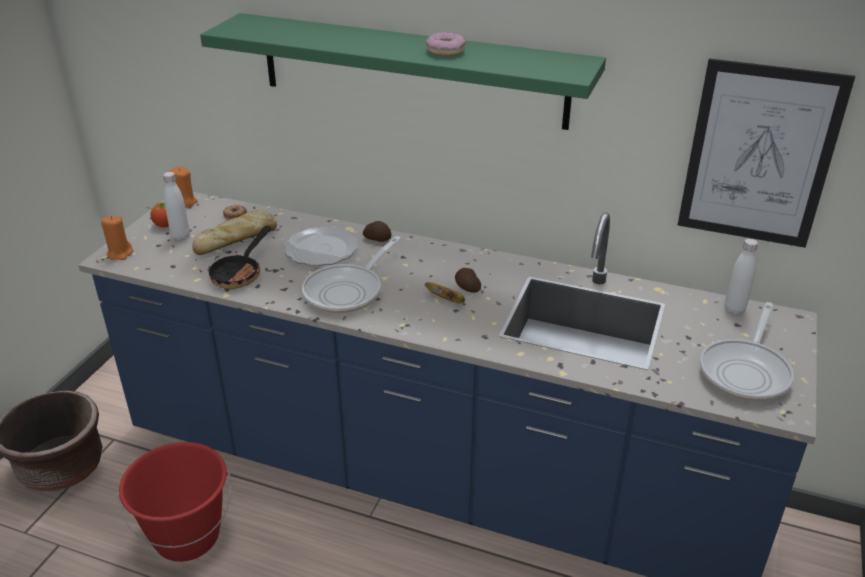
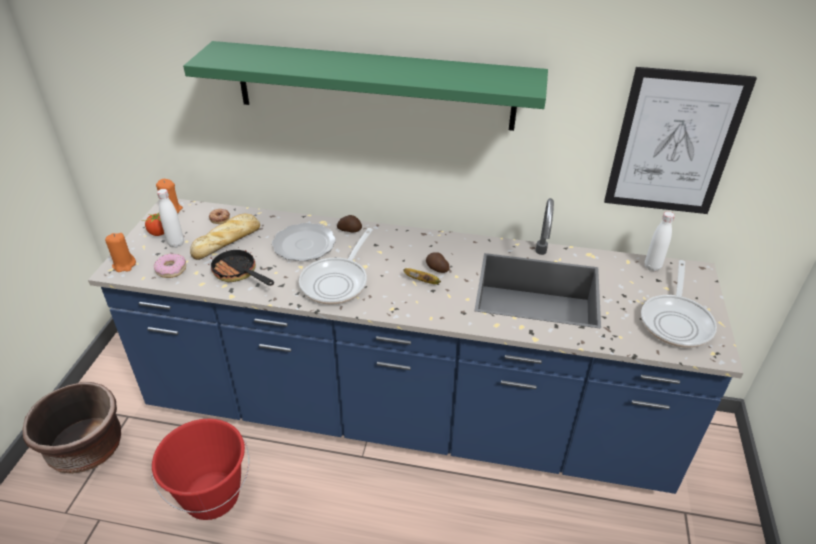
camera: 10 degrees left, 5 degrees up
frying pan [207,226,271,289] -> frying pan turned 120 degrees clockwise [208,247,274,286]
donut [426,32,466,57] -> donut moved to [154,254,186,278]

